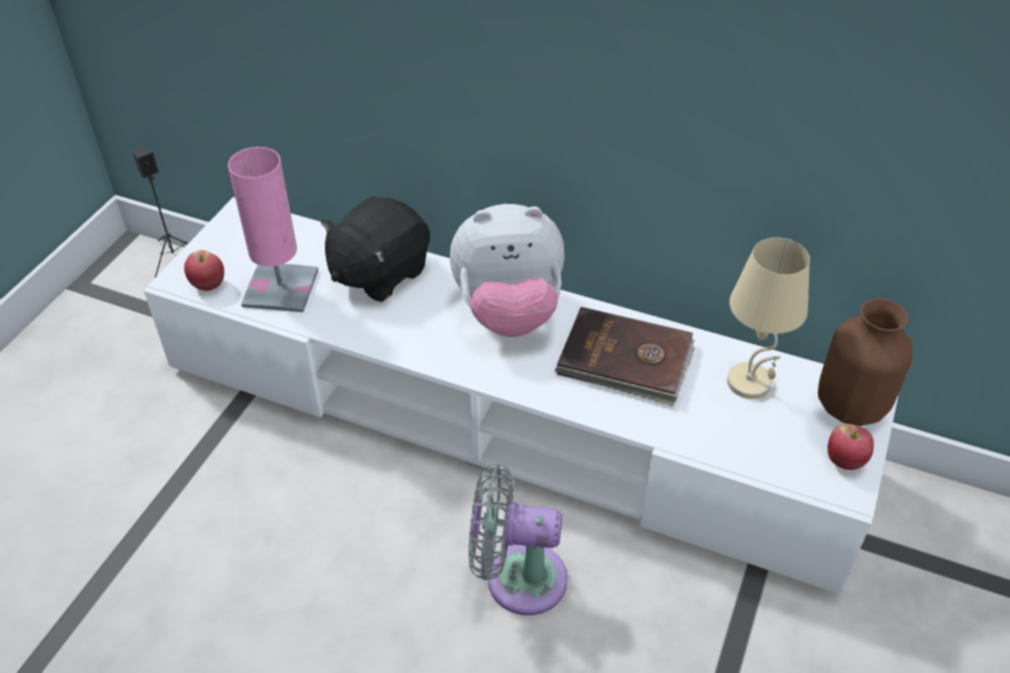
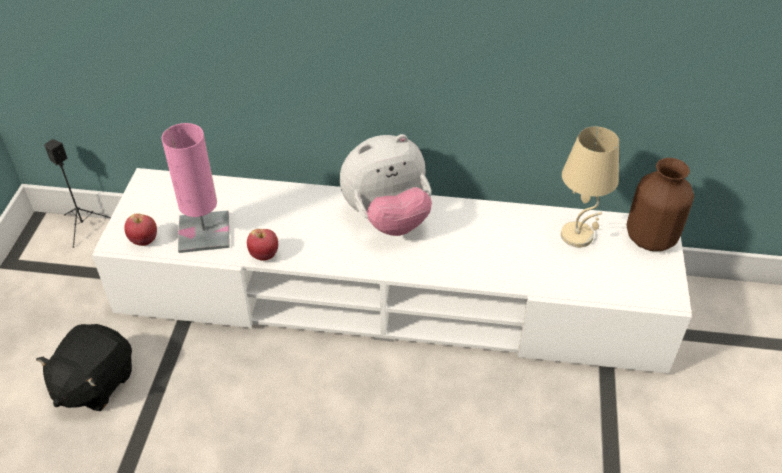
camera: 15 degrees left, 0 degrees up
black plush toy [321,196,430,302] -> black plush toy moved to [36,324,132,411]
grey fan [469,464,568,615] -> none
brown book [555,307,695,406] -> none
apple [828,424,874,470] -> apple moved to [247,229,278,261]

